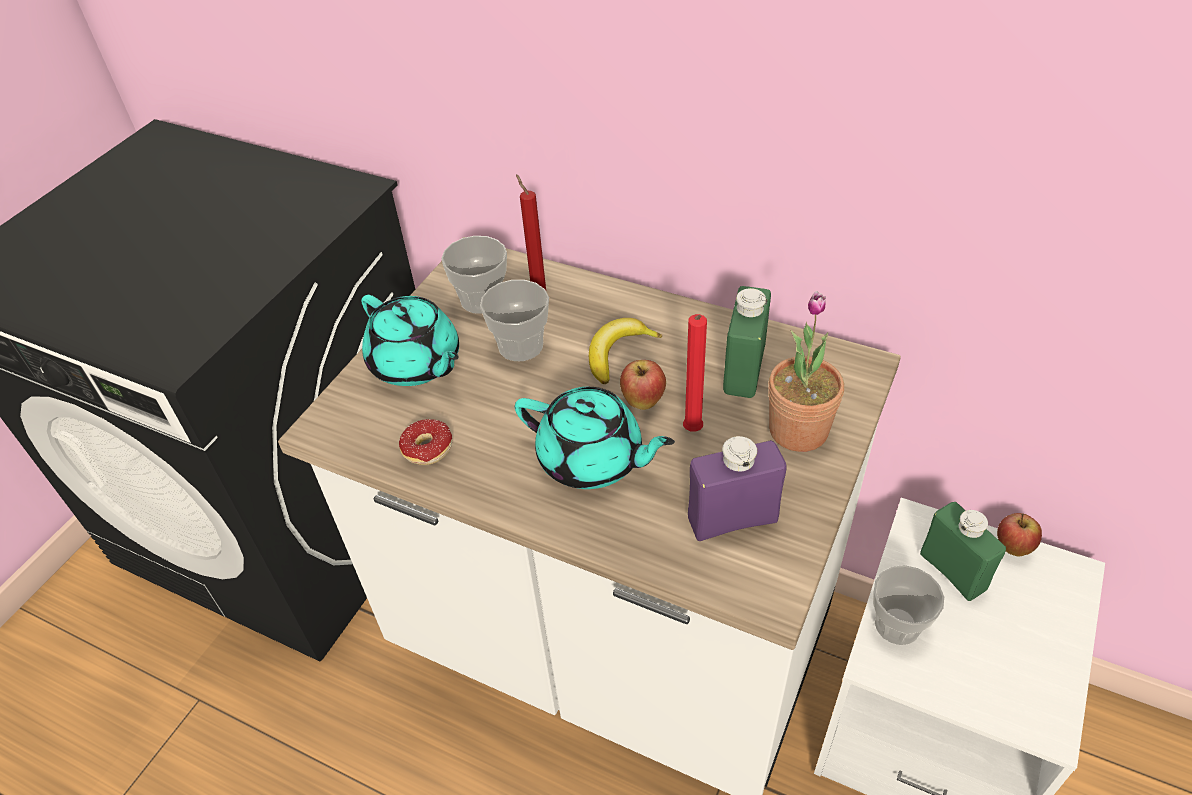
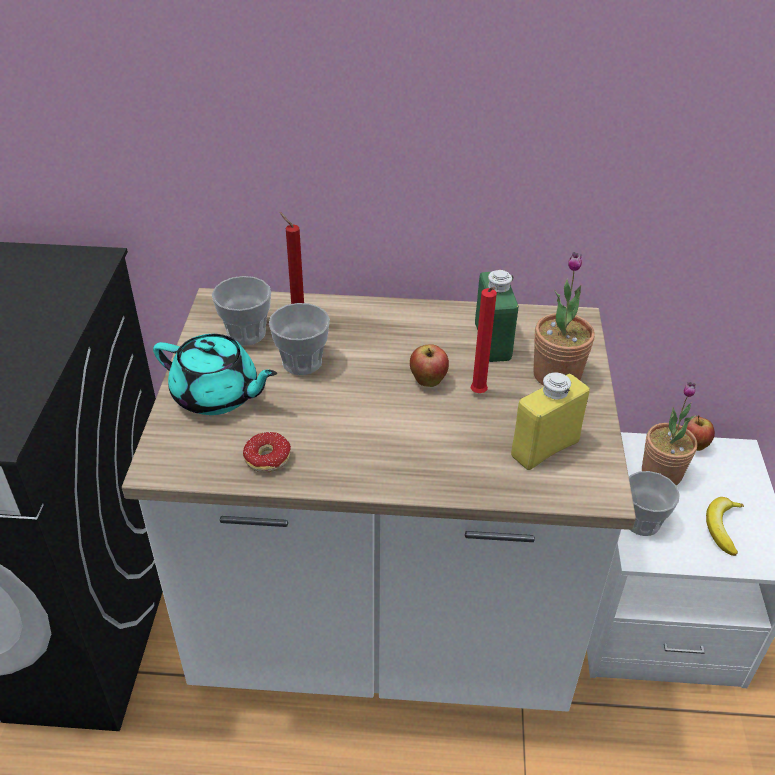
camera: 25 degrees left, 5 degrees down
turquoise teapot [515,387,675,489] -> none
banana [589,318,662,384] -> banana moved to [706,497,744,556]
purple bottle [688,436,786,541] -> yellow bottle [511,372,590,470]
green bottle [920,502,1006,601] -> potted plant [642,382,697,485]

